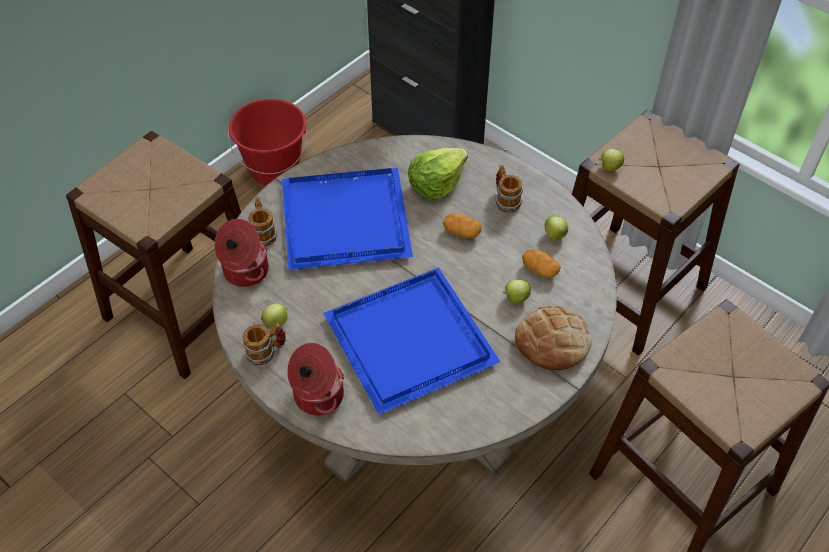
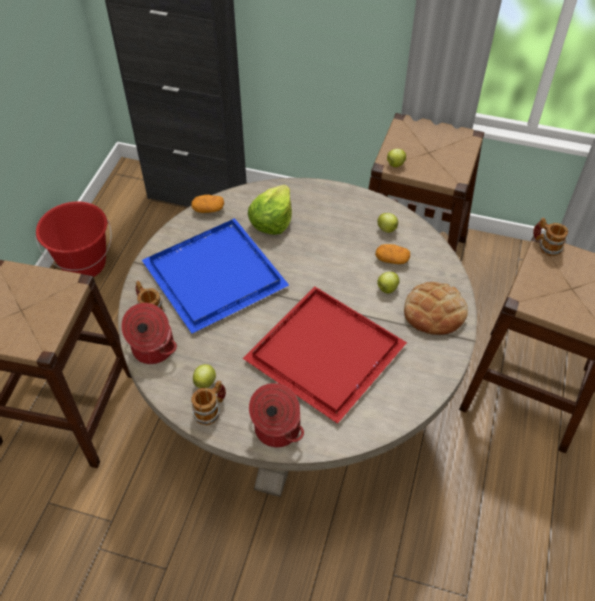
camera: 25 degrees left, 0 degrees up
blue tray [323,267,500,415] -> red tray [242,286,407,424]
potato [443,214,482,238] -> potato moved to [191,195,224,213]
mug [495,165,523,213] -> mug moved to [533,218,568,256]

